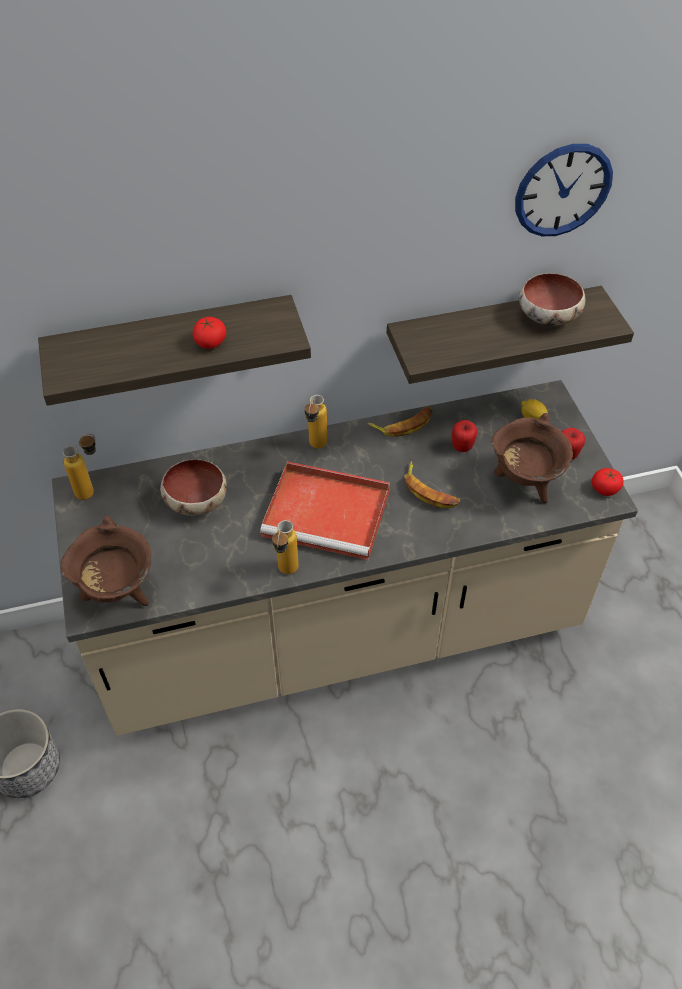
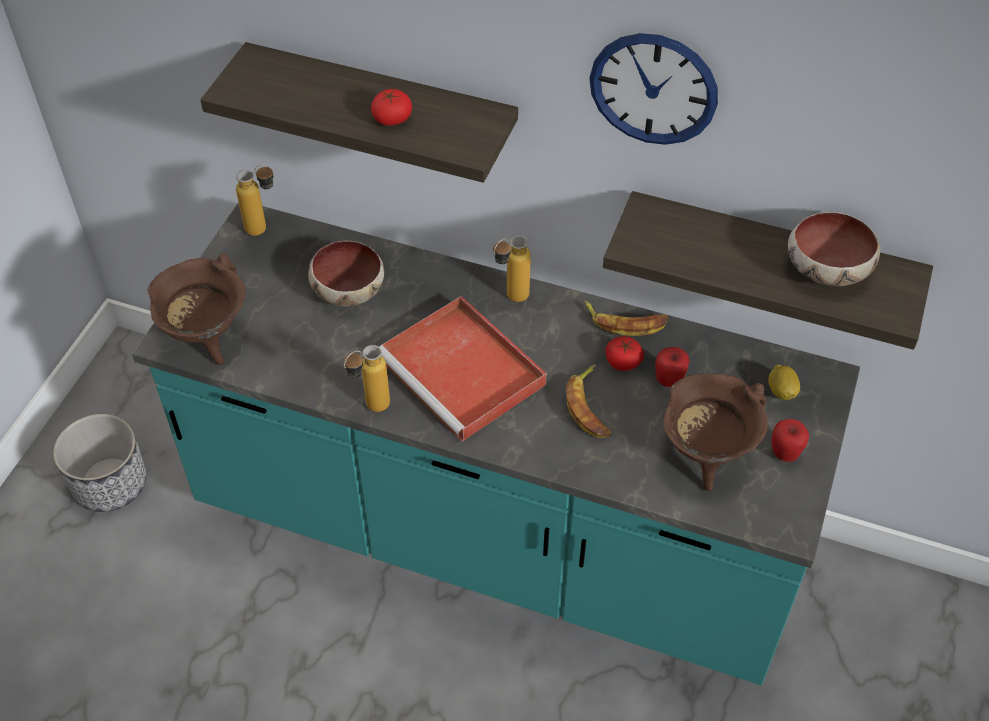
camera: 35 degrees right, 0 degrees up
beige counter [52,380,638,736] -> turquoise counter [132,202,860,685]
wall clock [515,144,613,236] -> wall clock moved to [589,33,718,145]
tomato [592,468,623,496] -> tomato moved to [605,336,644,371]

